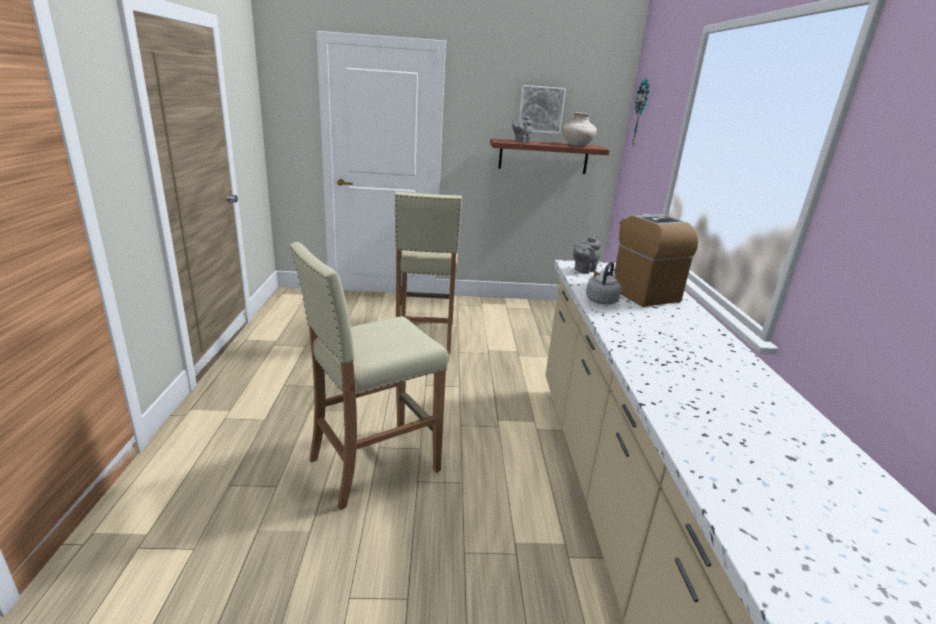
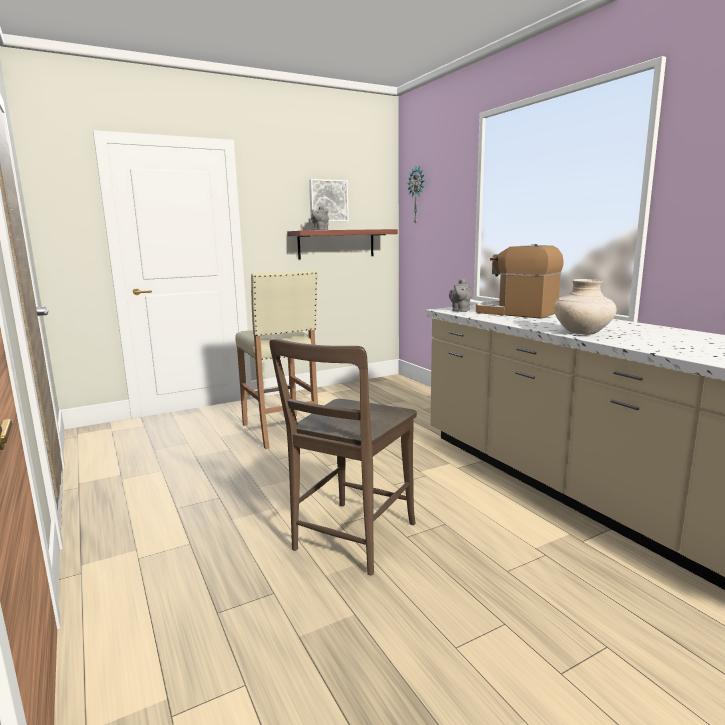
camera: 25 degrees left, 10 degrees down
beige stool [289,242,449,510] -> brown chair [269,338,417,575]
beige vase [562,112,597,146] -> beige vase moved to [554,279,617,335]
grey kettle [586,262,621,305] -> none

